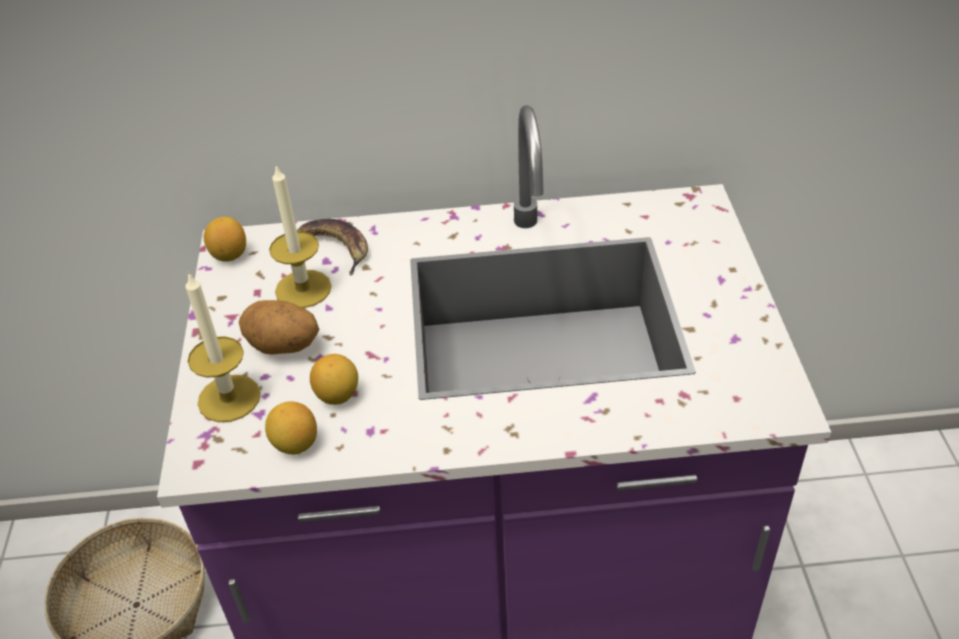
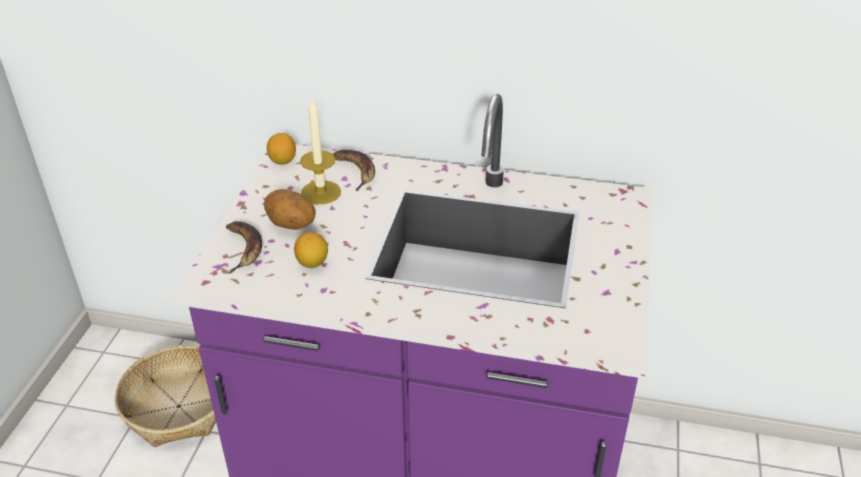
camera: 15 degrees right, 5 degrees down
candle [185,272,261,422] -> banana [226,221,262,273]
lemon [265,401,317,455] -> none

